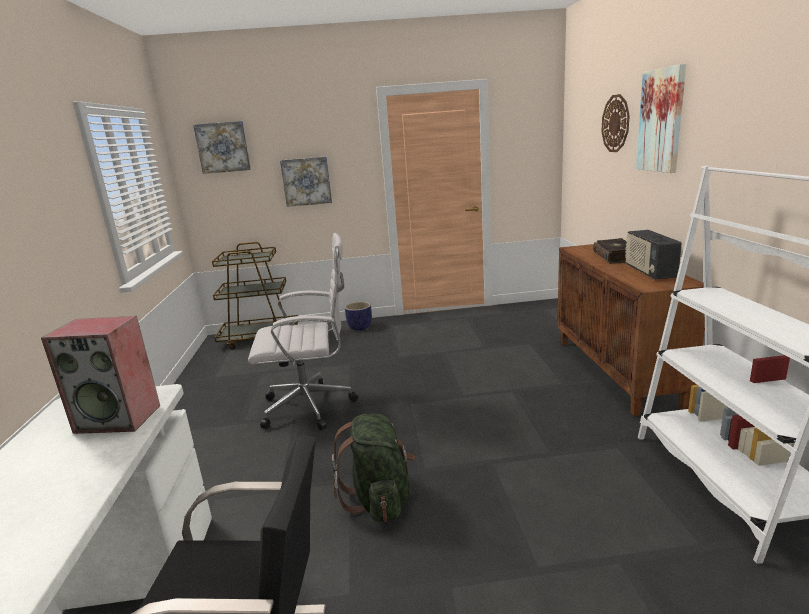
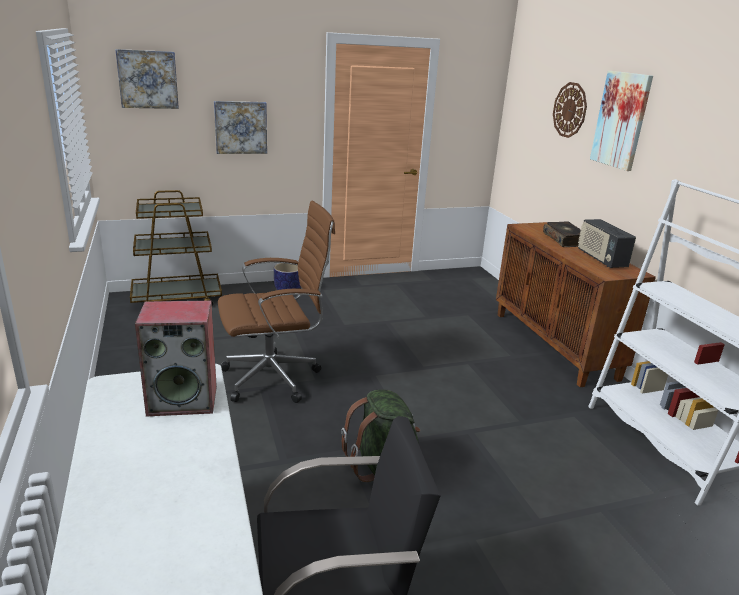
camera: 15 degrees left, 5 degrees up
white office chair [248,233,358,430] -> brown office chair [218,201,335,403]

